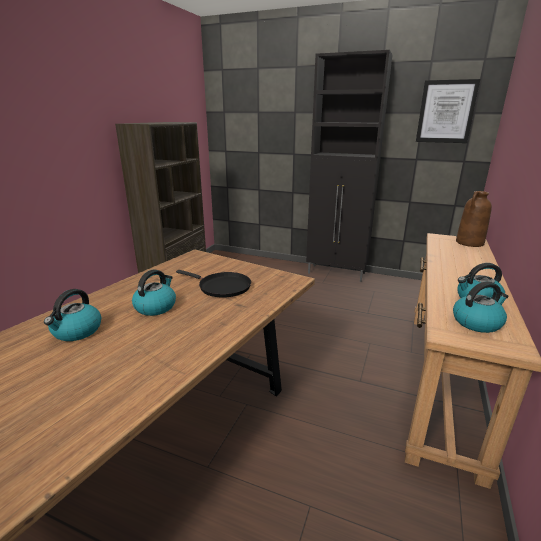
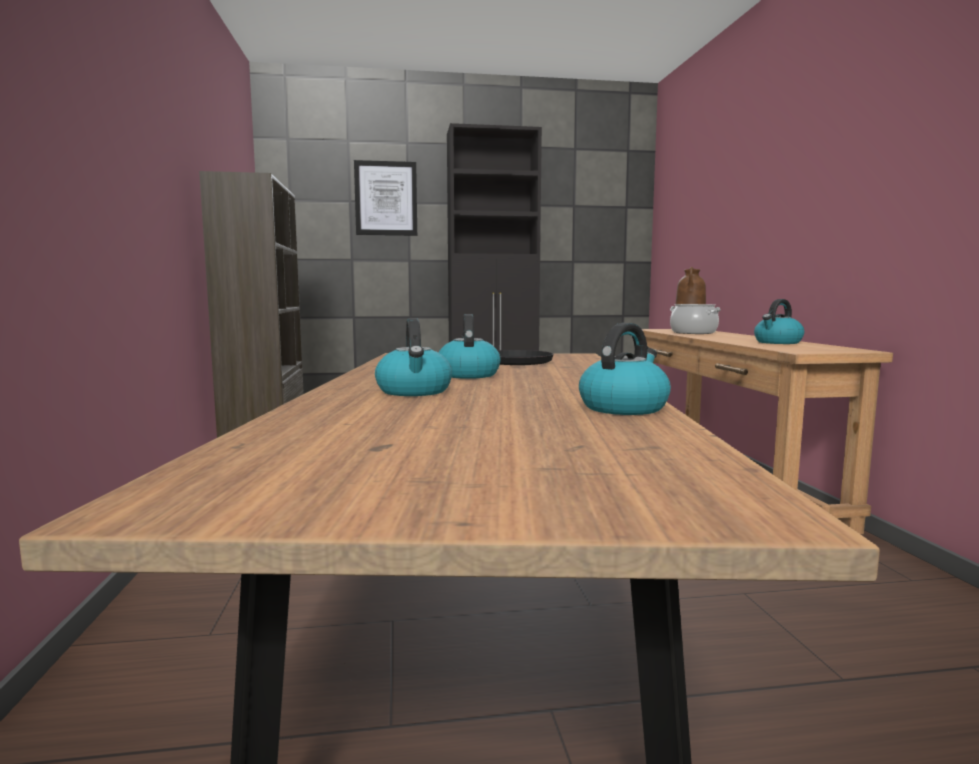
camera: 30 degrees left, 15 degrees down
picture [416,79,480,143] -> picture moved to [354,160,417,236]
kettle [453,281,509,333] -> kettle moved to [579,323,671,415]
none -> cooking pot [670,304,721,334]

